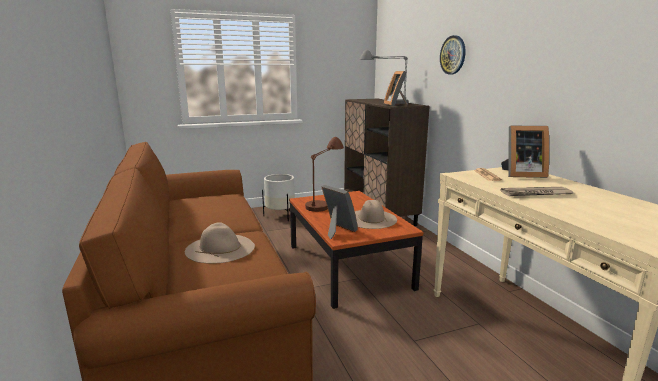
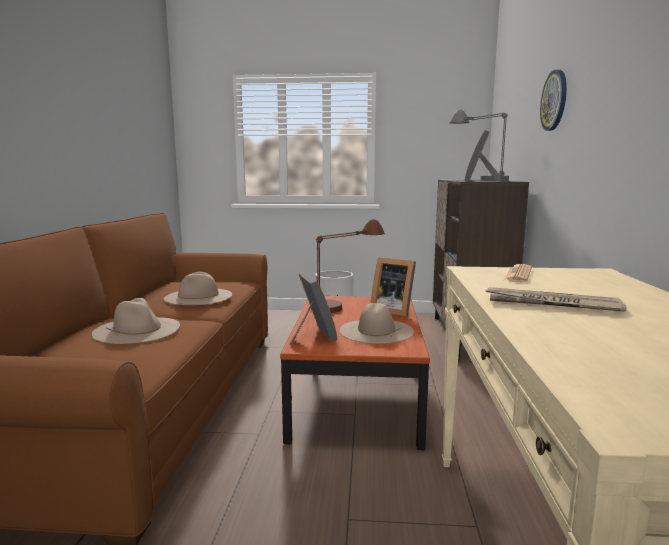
camera: 25 degrees right, 5 degrees down
picture frame [501,126,549,178] -> picture frame moved to [371,258,416,317]
none -> beige hat [164,272,232,305]

